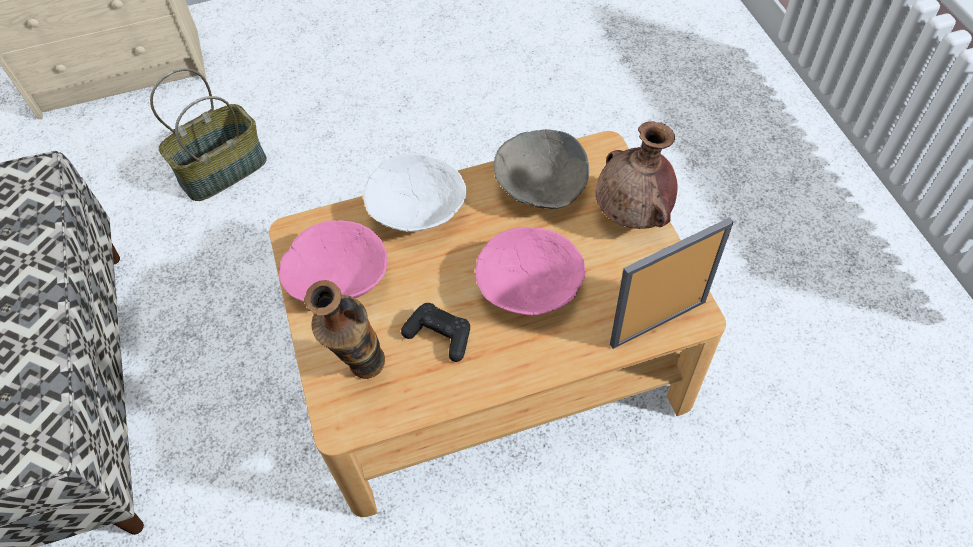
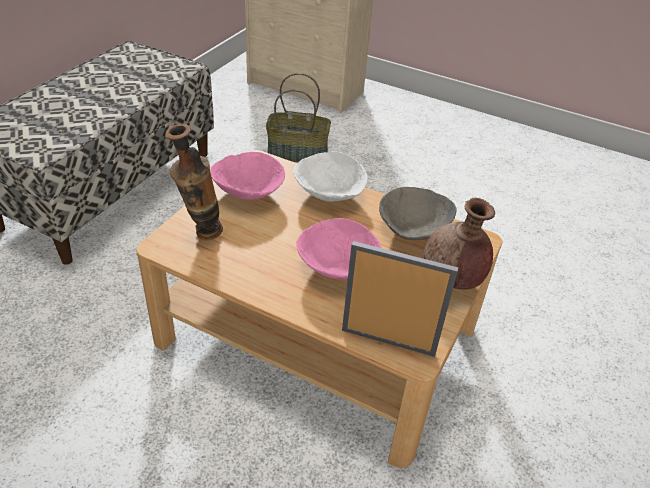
camera: 40 degrees right, 15 degrees down
black game controller [401,303,470,362] -> none

